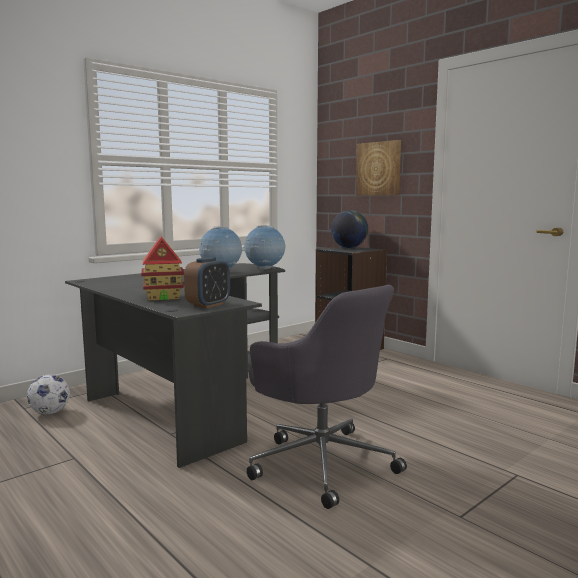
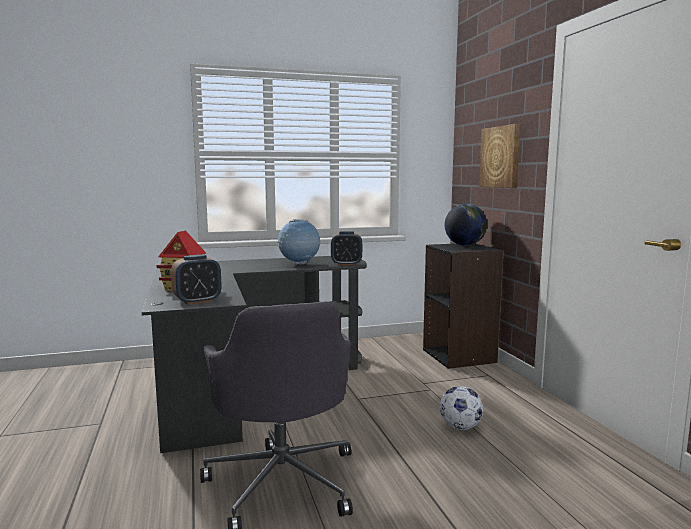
camera: 25 degrees right, 0 degrees up
football [27,375,70,414] -> football moved to [440,386,483,430]
globe [243,225,285,270] -> alarm clock [331,231,362,265]

